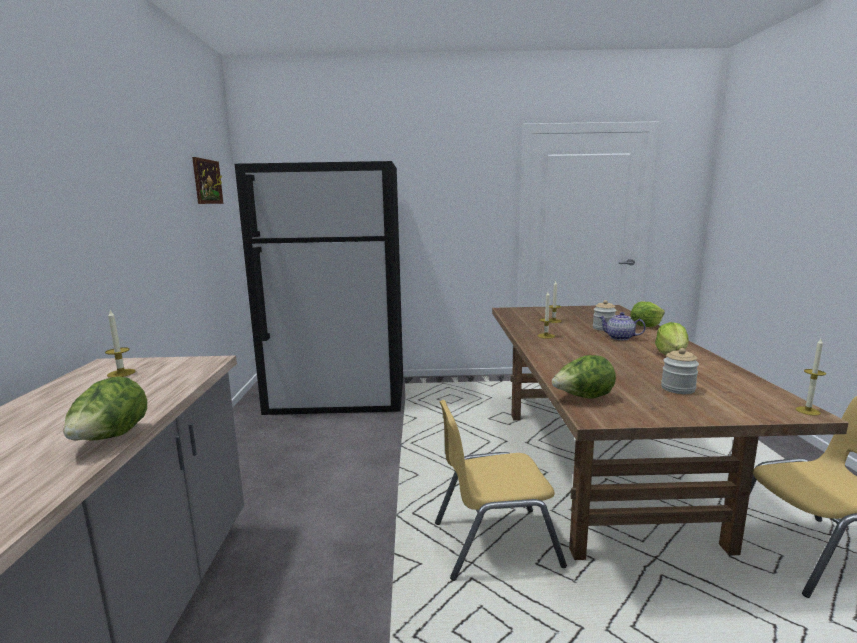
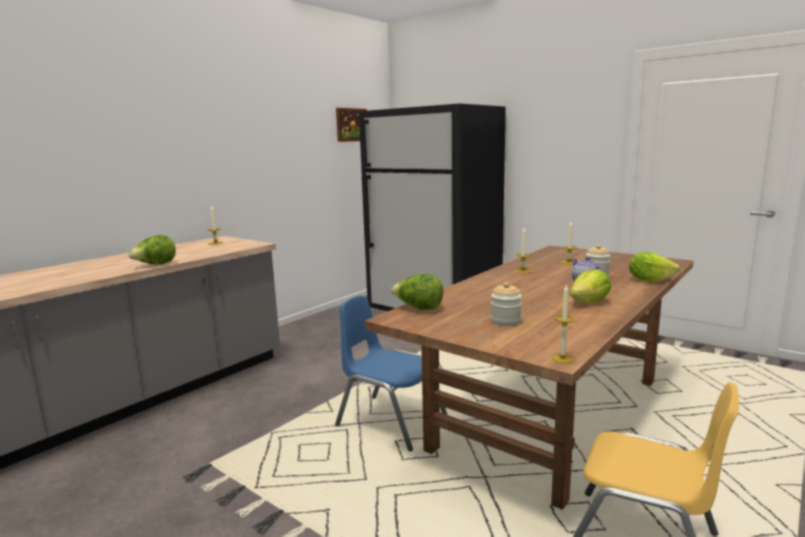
camera: 40 degrees right, 0 degrees up
yellow chair [435,400,567,581] -> blue chair [335,295,447,451]

